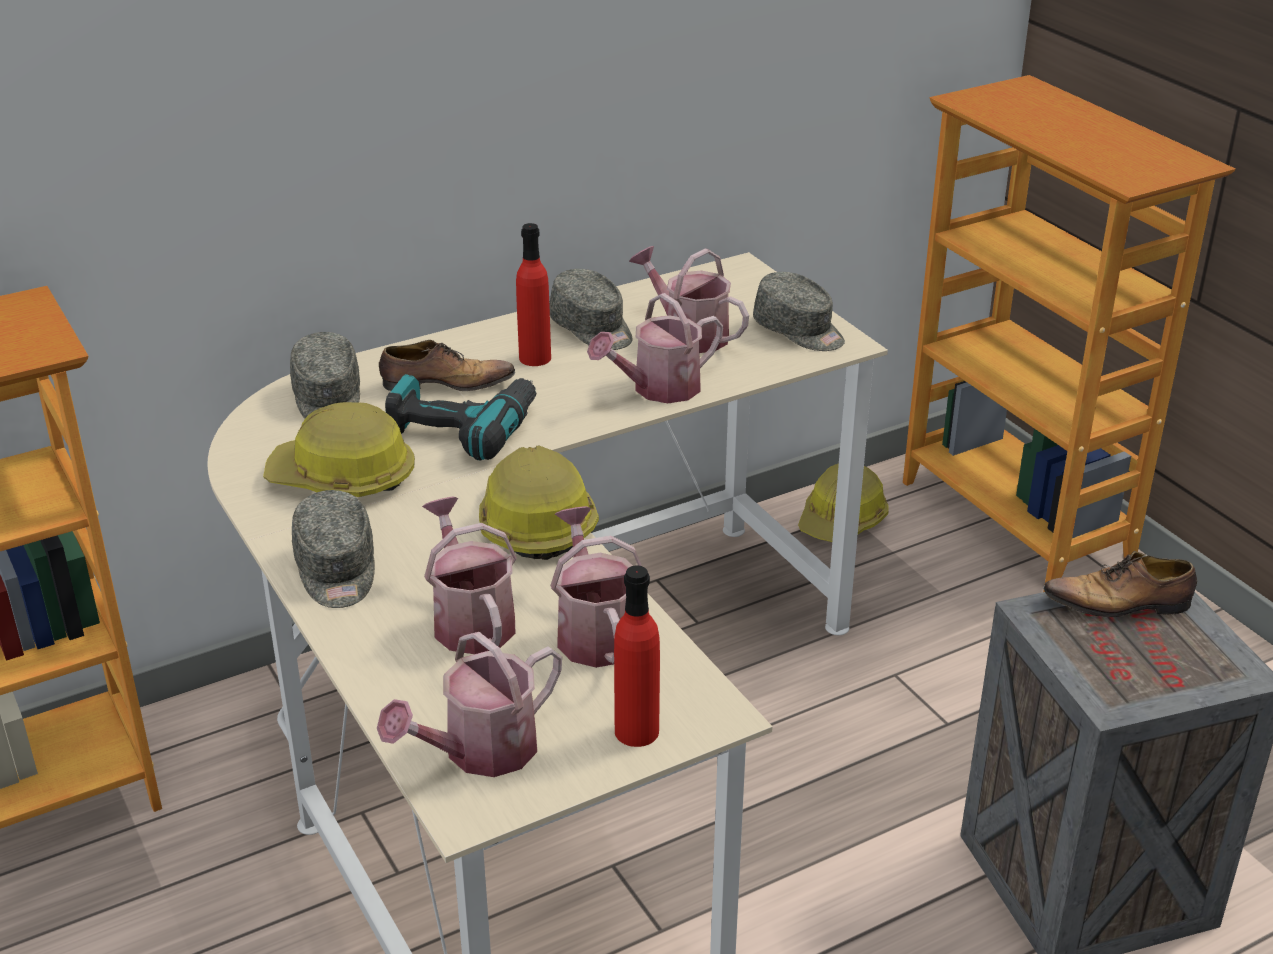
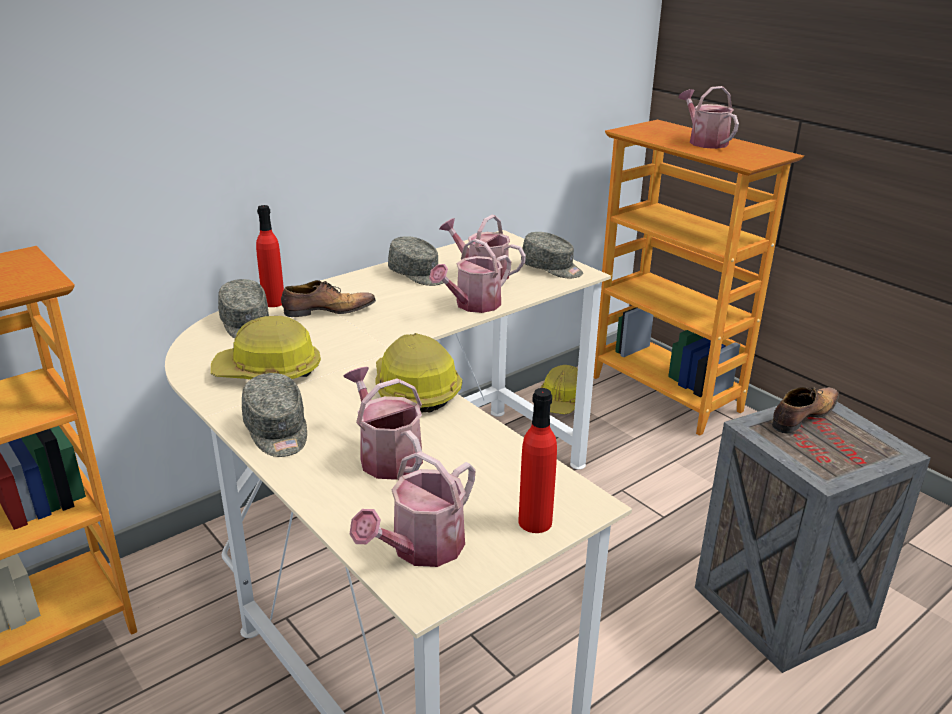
camera: 10 degrees left, 5 degrees down
power drill [385,374,536,460] -> none
red bottle [516,223,551,366] -> red bottle moved to [256,205,284,307]
watering can [550,506,642,668] -> watering can moved to [679,86,739,149]
shoe [1043,551,1197,617] -> shoe turned 150 degrees clockwise [772,387,839,433]

